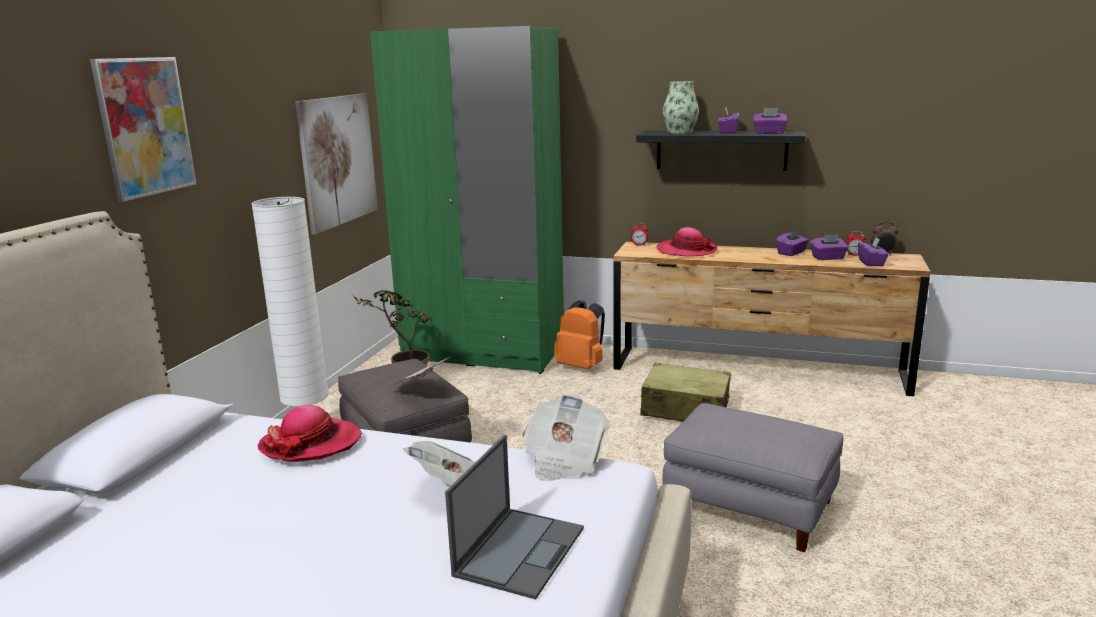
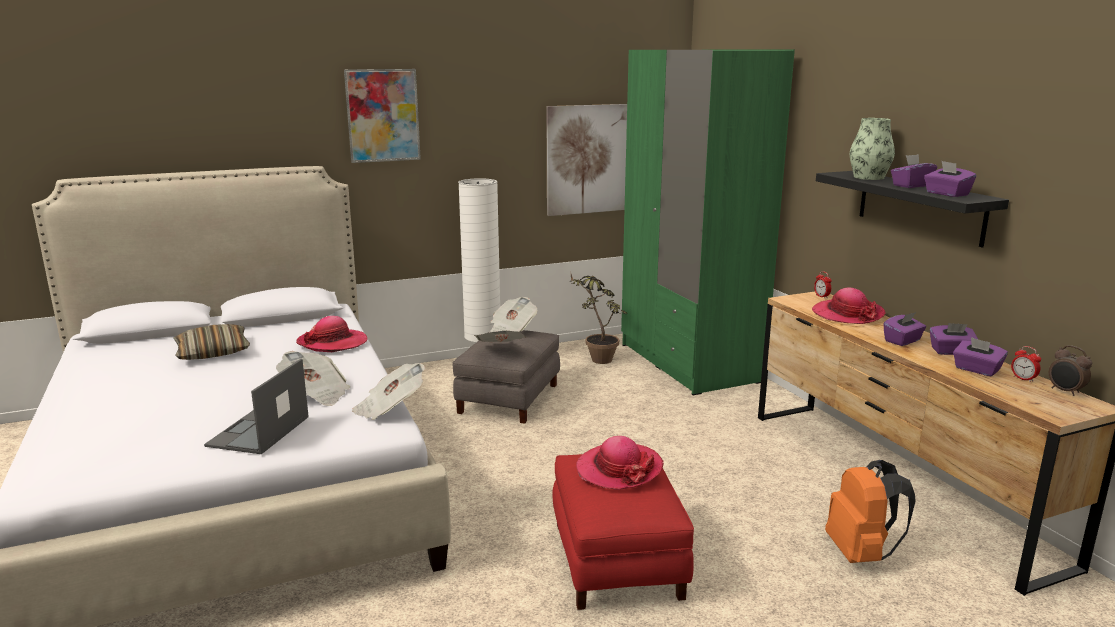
camera: 50 degrees right, 0 degrees up
laptop [445,435,584,599] -> laptop turned 120 degrees clockwise [204,359,309,454]
orange backpack [554,300,605,369] -> orange backpack moved to [825,460,916,563]
beige suitcase [640,363,731,421] -> none
grey ottoman [663,403,843,552] -> red ottoman [552,454,694,610]
purple tissue box [858,238,889,266] -> purple tissue box moved to [884,312,926,346]
none -> pillow [173,324,250,360]
none -> newspaper [489,297,537,333]
none -> hat [576,436,664,490]

